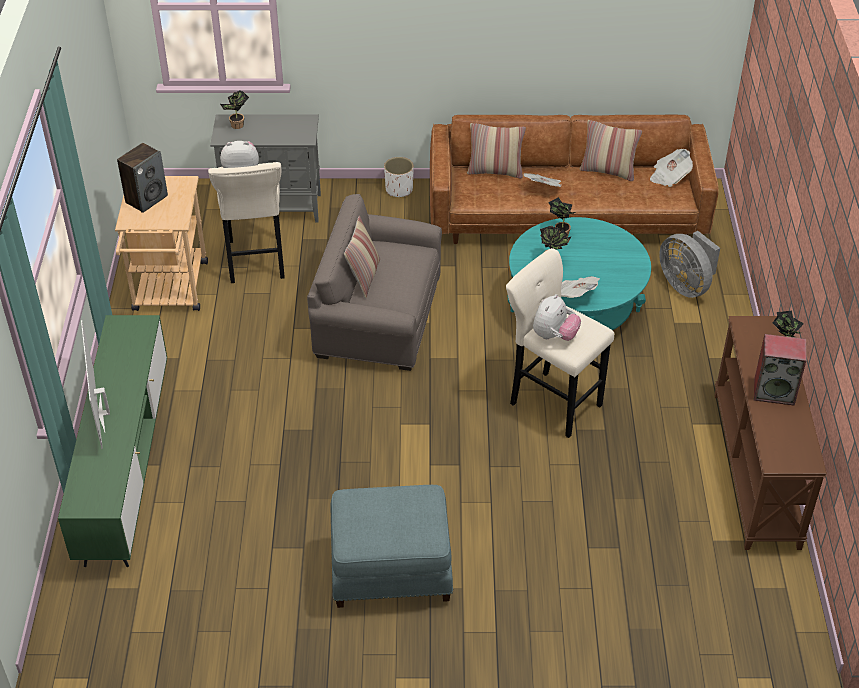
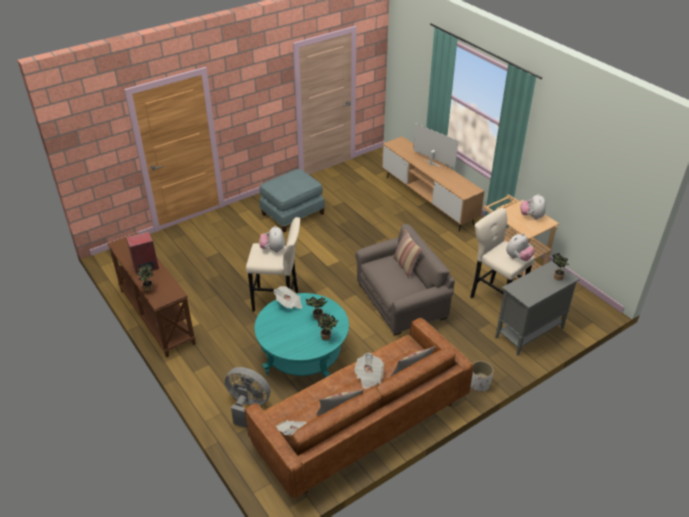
camera: 145 degrees right, 5 degrees down
green tv stand [58,315,167,567] -> brown tv stand [382,136,484,232]
speaker [117,143,168,213] -> plush toy [520,194,546,220]

